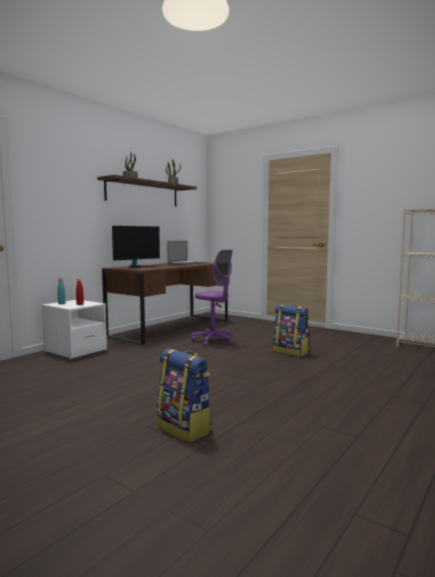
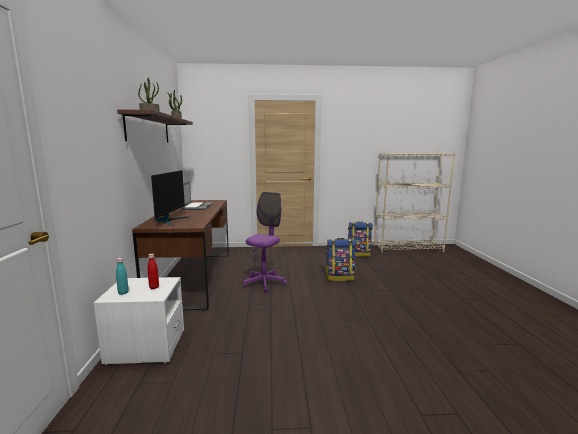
camera: 40 degrees left, 5 degrees up
backpack [157,349,212,442] -> backpack moved to [348,222,373,257]
purple office chair [191,249,234,347] -> purple office chair turned 60 degrees counterclockwise [243,192,287,292]

